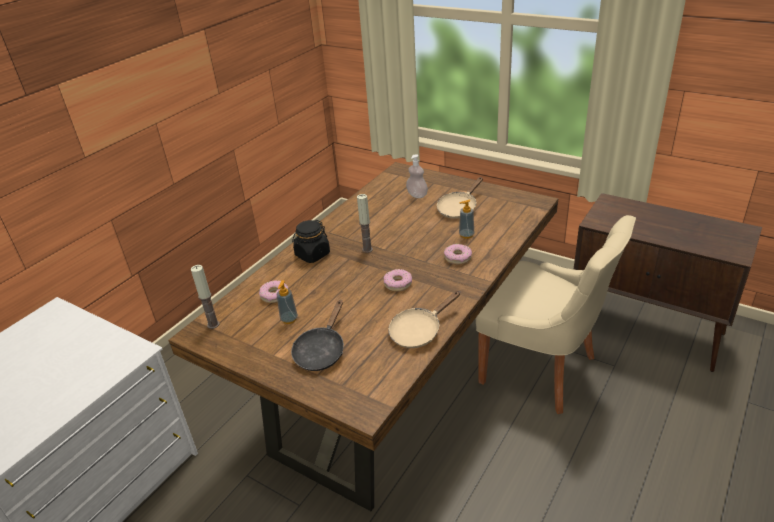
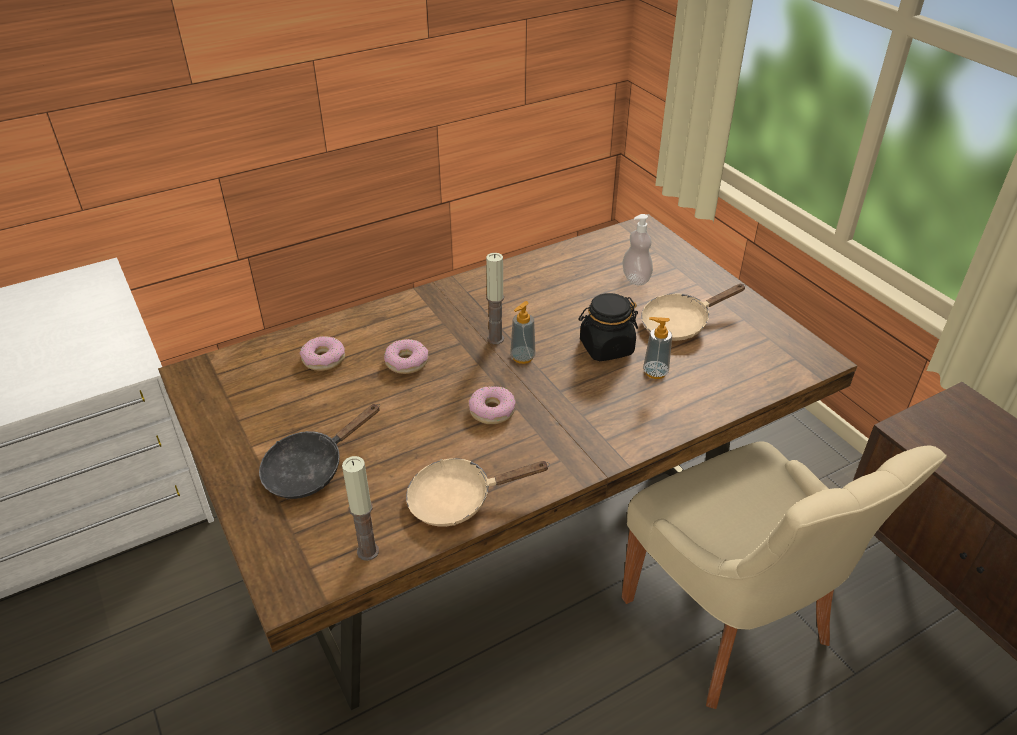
camera: 25 degrees right, 5 degrees up
candle [191,265,219,329] -> candle moved to [342,456,379,561]
soap dispenser [276,280,298,324] -> soap dispenser moved to [510,301,535,364]
black jar [292,220,330,263] -> black jar moved to [579,293,638,361]
donut [444,244,472,265] -> donut moved to [384,339,429,374]

